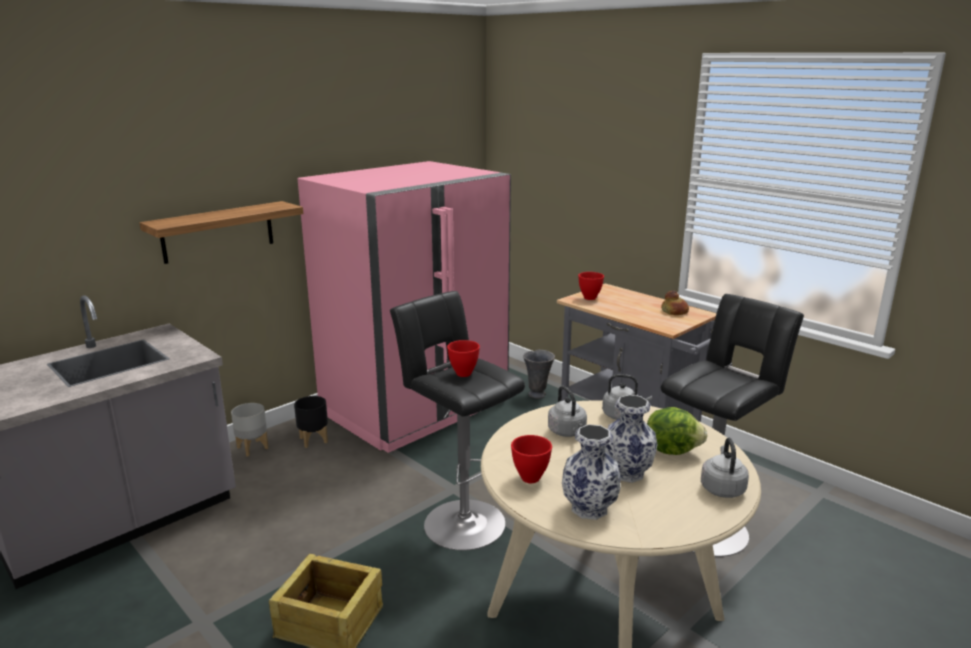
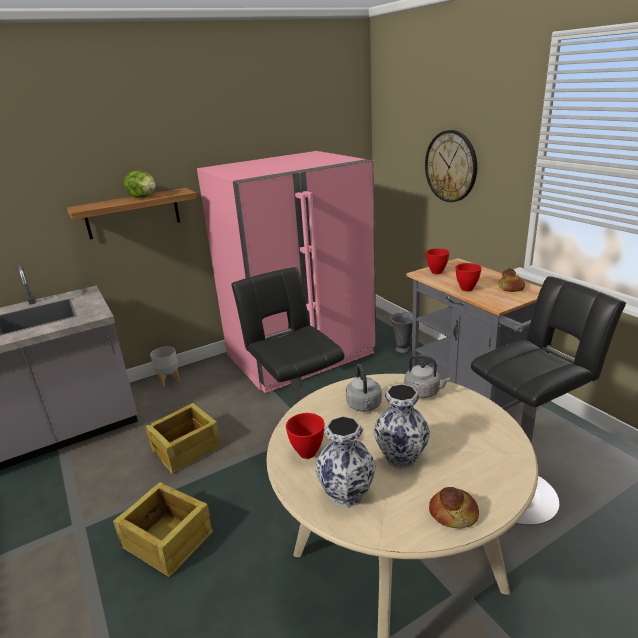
camera: 15 degrees right, 5 degrees up
black planter [294,396,328,448] -> none
red bowl [447,340,480,377] -> red bowl moved to [455,263,482,291]
lettuce [647,407,708,455] -> lettuce moved to [124,170,156,198]
grey kettle [701,438,749,498] -> none
none -> crate [145,403,221,475]
none -> wall clock [425,130,477,202]
none -> bread [429,487,479,528]

